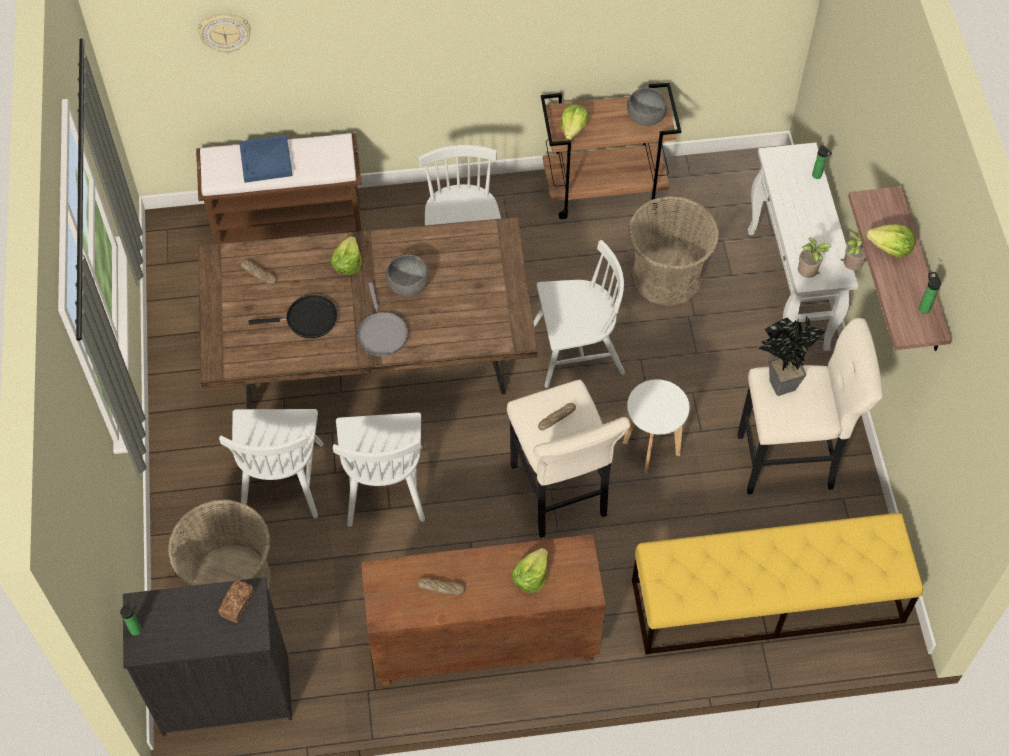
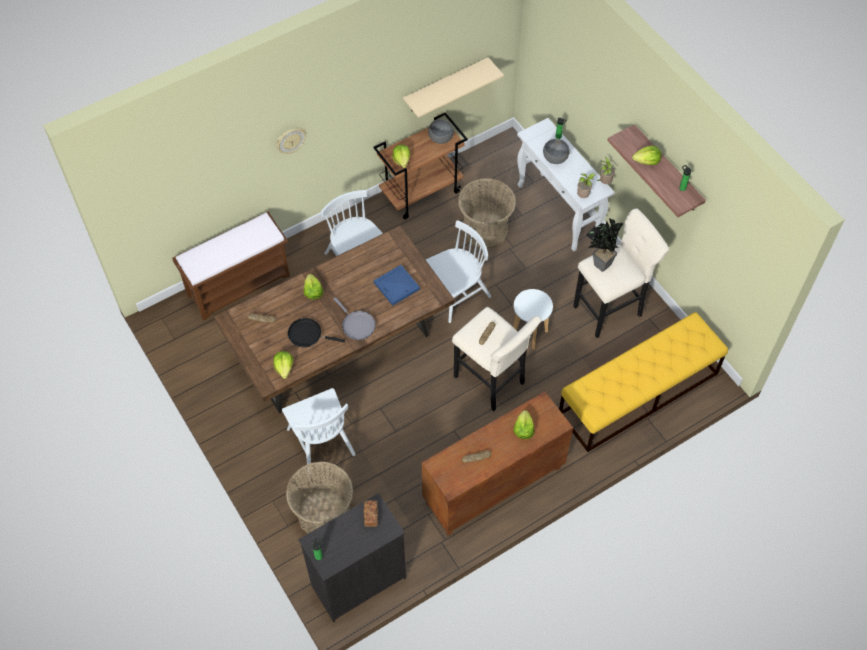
camera: 25 degrees left, 0 degrees up
wall clock [198,14,251,53] -> wall clock moved to [276,127,306,154]
blue tray [239,135,293,183] -> blue tray moved to [374,265,420,306]
black frying pan [248,295,338,338] -> black frying pan turned 135 degrees counterclockwise [288,318,345,347]
white chair [333,412,425,527] -> none
grey bowl [386,255,429,297] -> grey bowl moved to [543,139,569,164]
none -> lettuce [273,351,293,379]
none -> beige shelf [403,57,504,118]

